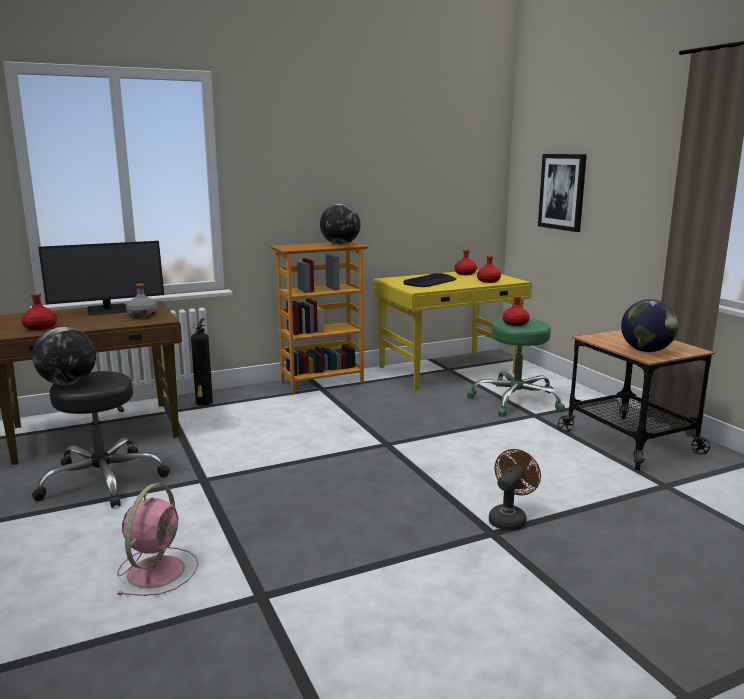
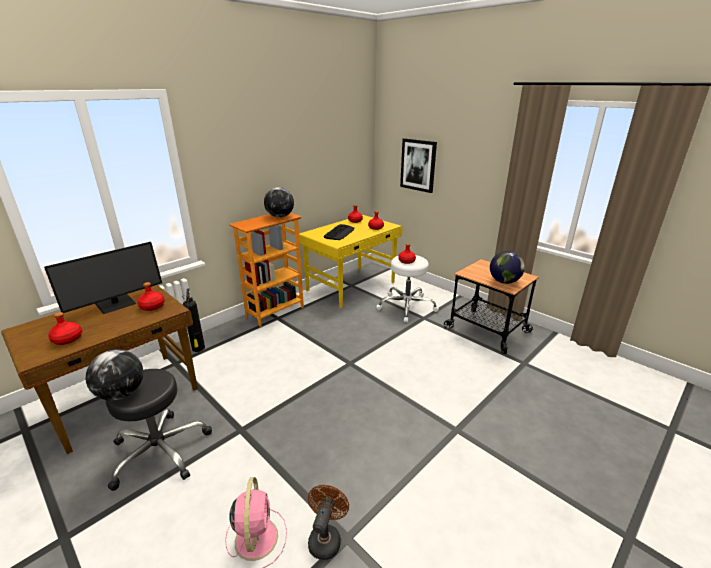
camera: 20 degrees left, 10 degrees up
grey bottle [126,283,158,318] -> red bottle [138,282,165,311]
green stool [467,319,565,417] -> white stool [376,255,439,323]
brown fan [489,449,541,531] -> brown fan moved to [308,485,349,560]

